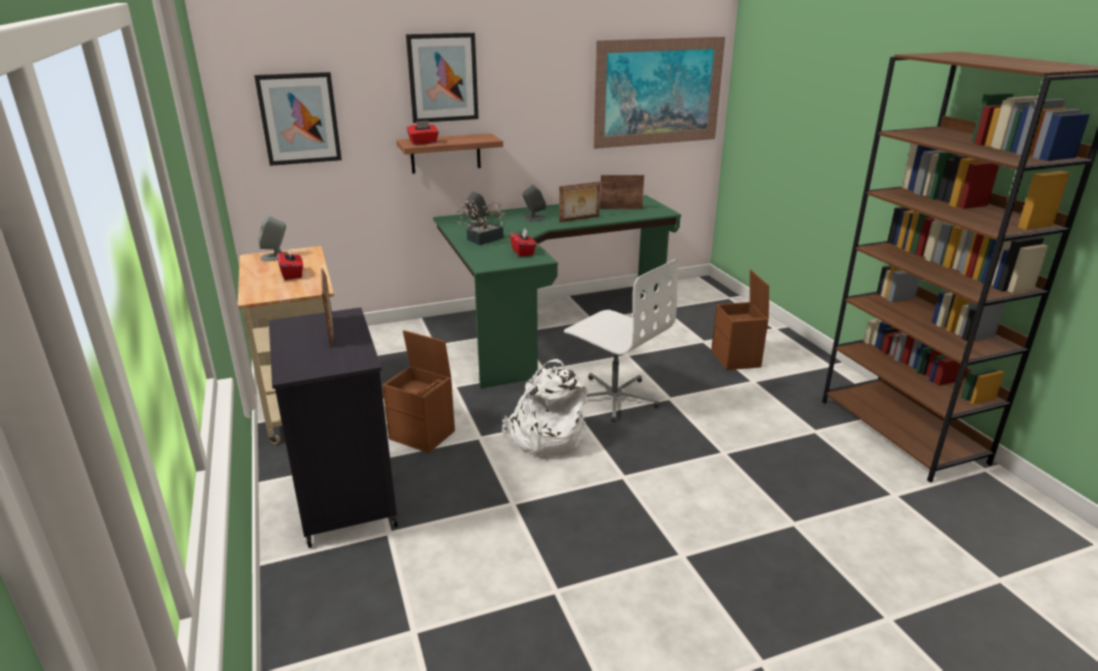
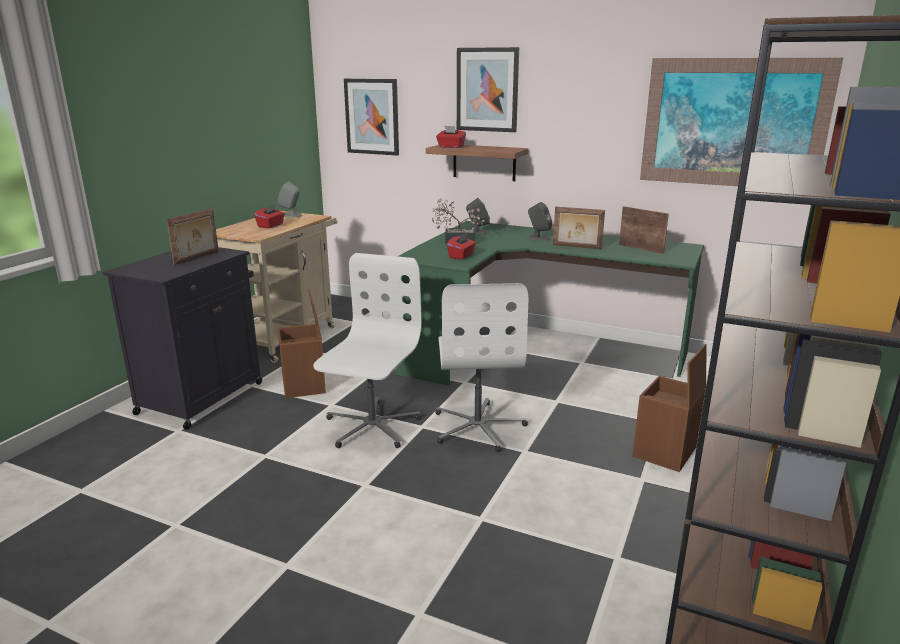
camera: 45 degrees right, 5 degrees down
white backpack [501,359,588,456] -> white office chair [313,253,422,448]

